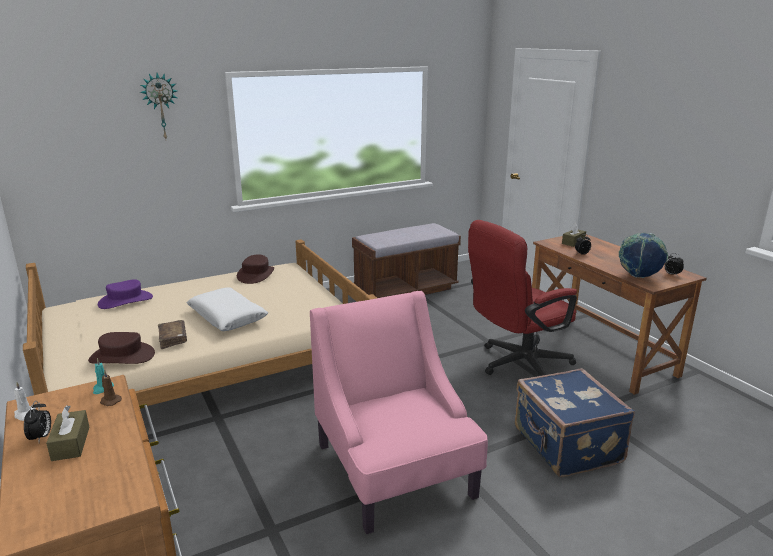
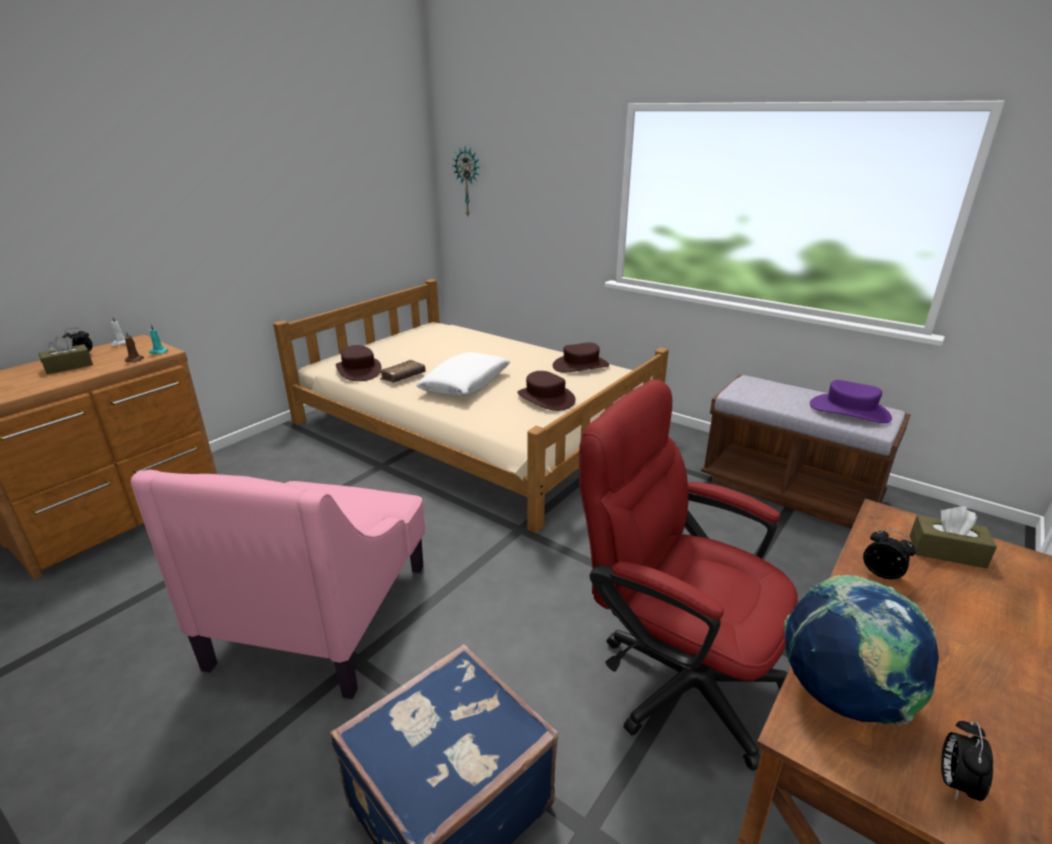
camera: 65 degrees right, 5 degrees up
purple hat [98,279,153,309] -> purple hat moved to [810,380,892,423]
wall clock [140,73,177,139] -> wall clock moved to [452,146,480,216]
pink armchair [310,291,488,534] -> pink armchair turned 150 degrees clockwise [131,470,425,699]
none -> brown hat [517,371,576,411]

